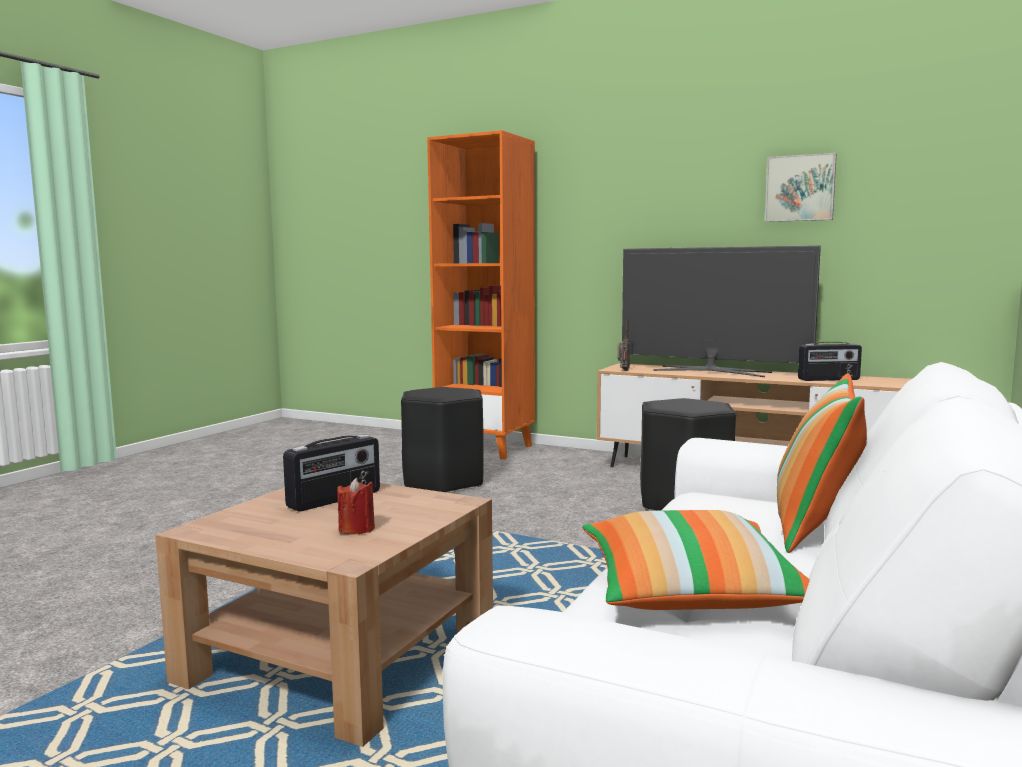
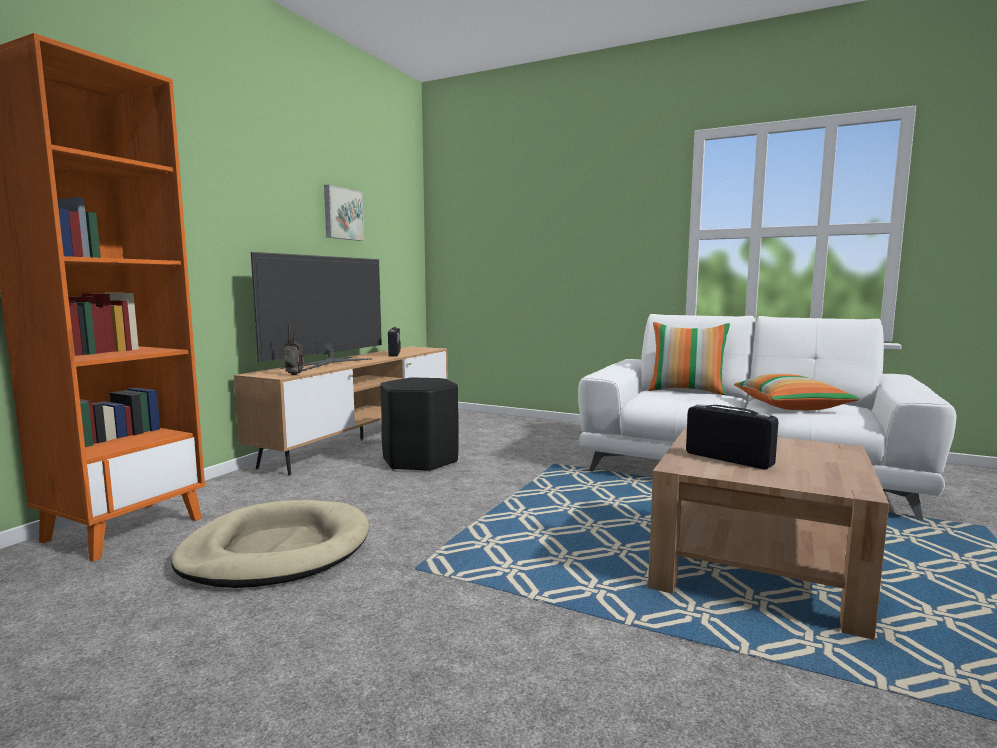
camera: 90 degrees left, 0 degrees up
red candle [337,478,375,535] -> none
black stool [401,387,484,492] -> beige dog bed [171,500,369,588]

